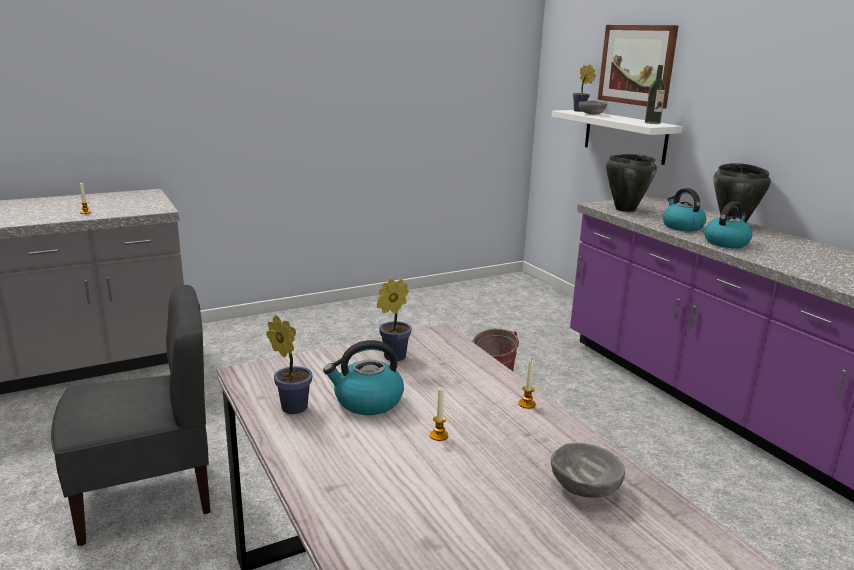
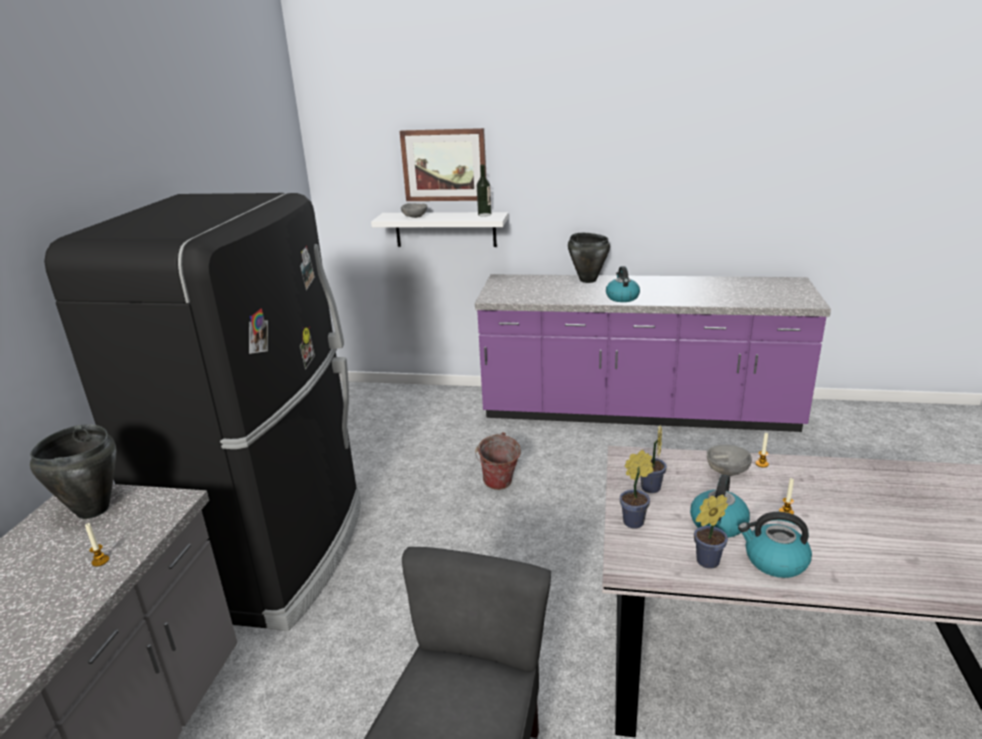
camera: 50 degrees left, 5 degrees up
grey bowl [551,443,625,498] -> grey bowl moved to [707,445,752,476]
potted plant [573,64,596,112] -> potted plant moved to [620,450,653,529]
black cooking pot [606,154,657,212] -> black cooking pot moved to [30,424,117,519]
kettle [663,188,706,231] -> kettle moved to [738,512,812,578]
none -> black fridge [44,193,361,631]

